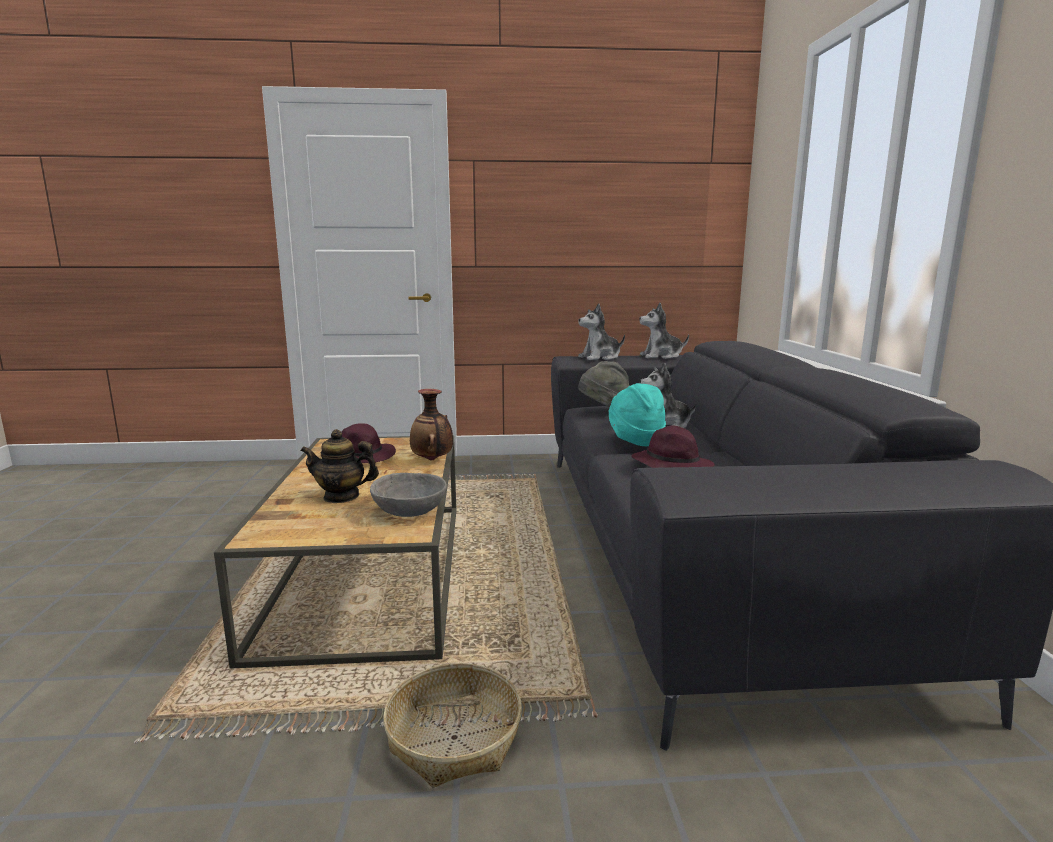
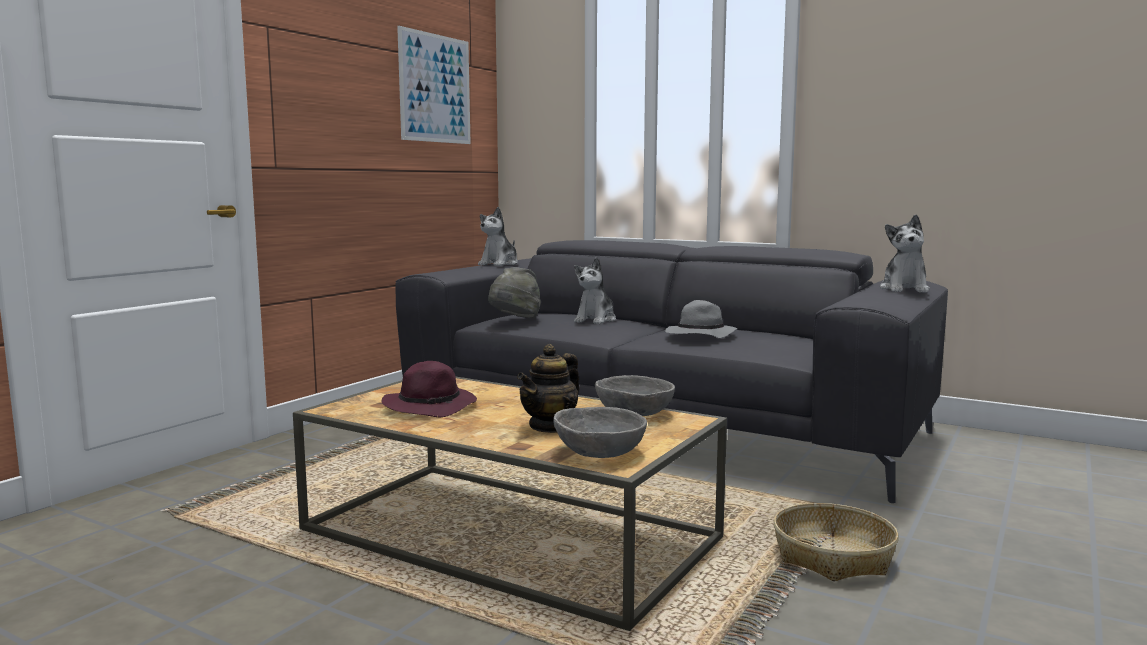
camera: 55 degrees left, 5 degrees down
vase [410,389,453,461] -> none
plush toy [578,303,625,360] -> plush toy moved to [880,215,930,293]
turquoise hat [608,383,666,446] -> none
purple hat [631,425,715,468] -> grey hat [665,300,737,338]
none -> picture [397,26,471,144]
none -> grey bowl [553,407,647,458]

